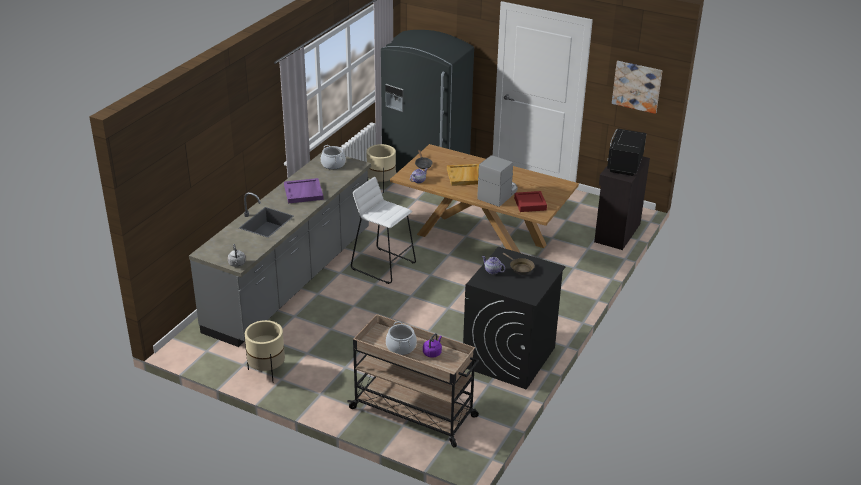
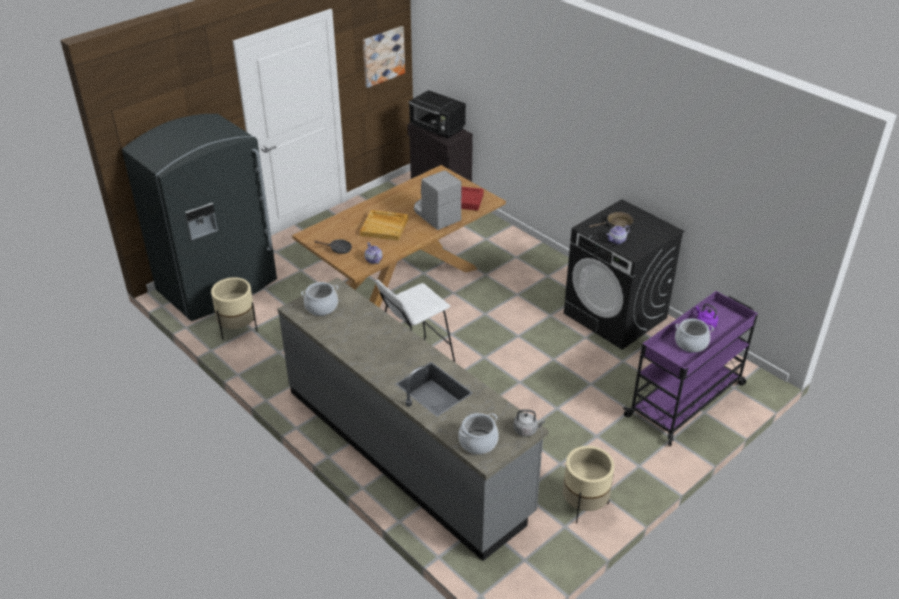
camera: 70 degrees left, 5 degrees up
purple tray [284,178,324,204] -> none
beige cart [347,314,479,448] -> purple cart [623,291,758,446]
none -> cooking pot [458,413,499,454]

